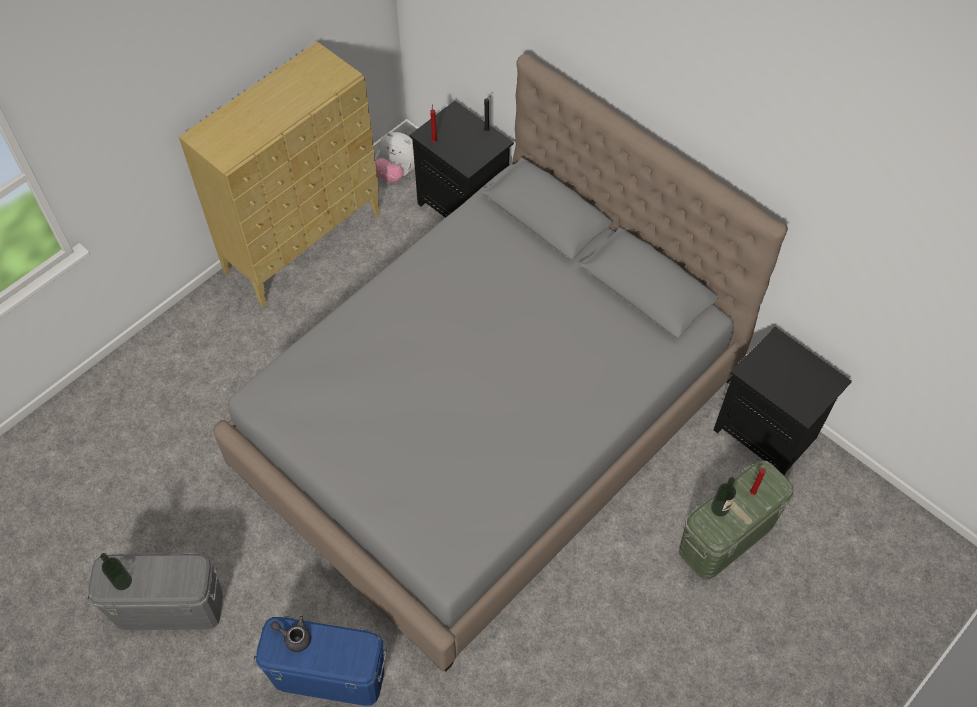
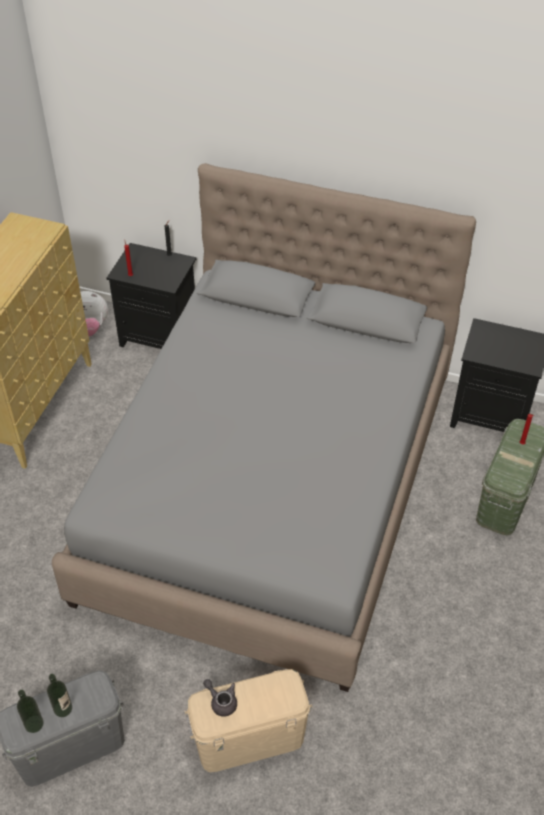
camera: 25 degrees left, 10 degrees down
blue storage box [254,616,387,706] -> beige storage box [184,669,312,772]
grey teapot [270,616,311,652] -> grey teapot turned 45 degrees clockwise [203,679,237,717]
bottle [711,477,736,517] -> bottle moved to [47,674,72,717]

